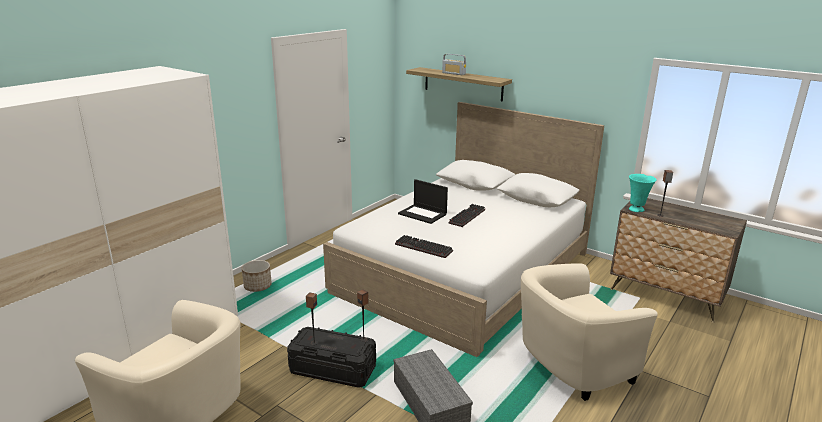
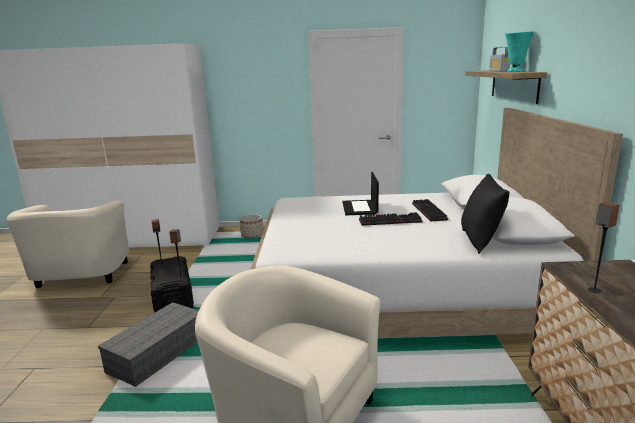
camera: 55 degrees right, 5 degrees down
keyboard [395,235,453,258] -> keyboard moved to [412,199,448,222]
turquoise vase [629,174,656,212] -> turquoise vase moved to [505,31,534,72]
none -> black pillow [461,174,510,254]

